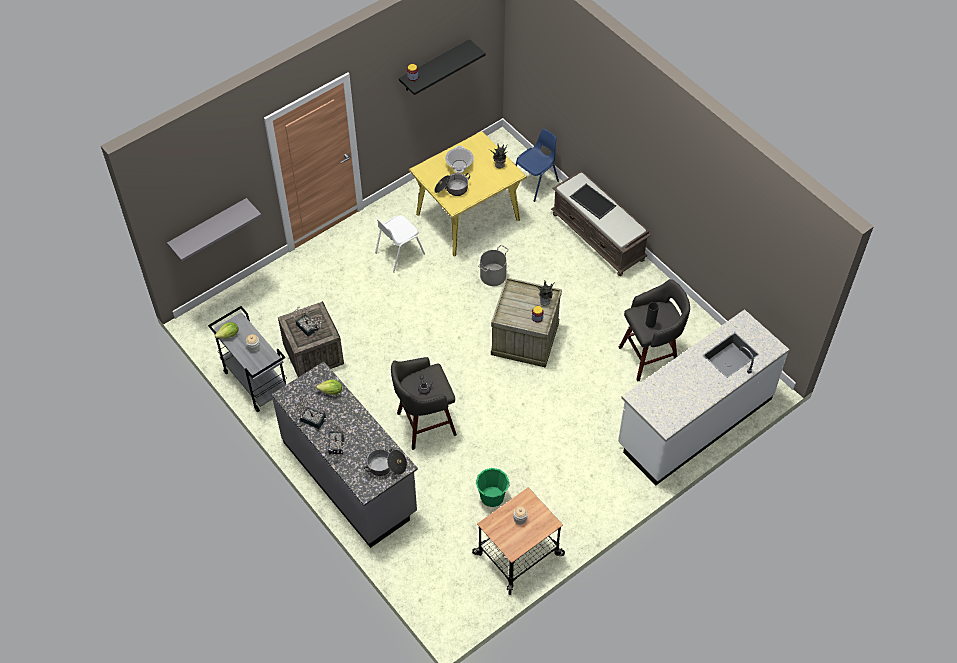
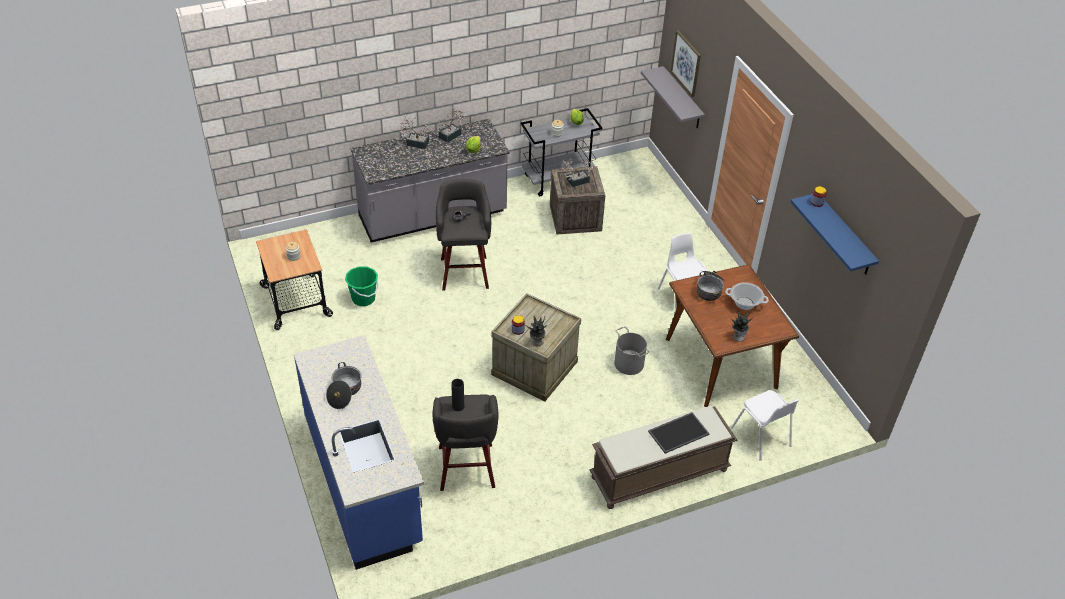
camera: 105 degrees right, 10 degrees down
cooking pot [364,448,407,476] -> cooking pot moved to [326,362,361,409]
black shelf [399,39,485,95] -> blue shelf [791,194,879,275]
yellow dining table [409,131,527,256] -> brown dining table [666,264,799,407]
blue chair [516,128,559,202] -> white chair [731,390,799,461]
white counter [618,309,790,485] -> blue counter [294,335,424,570]
none -> picture [670,30,701,97]

